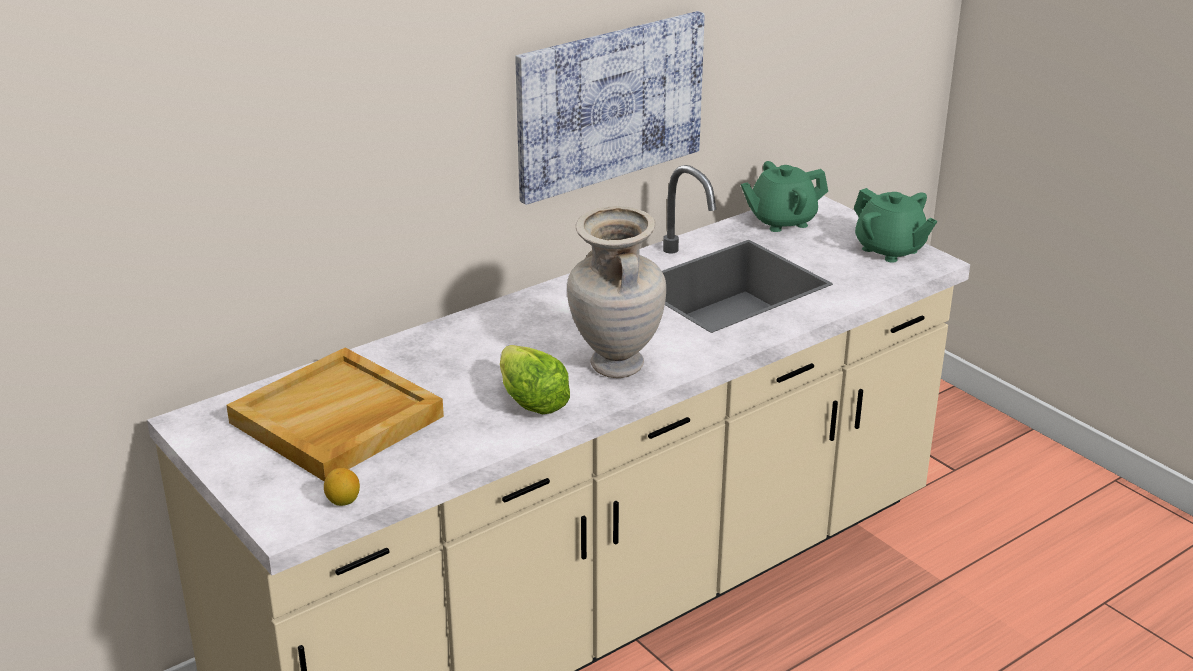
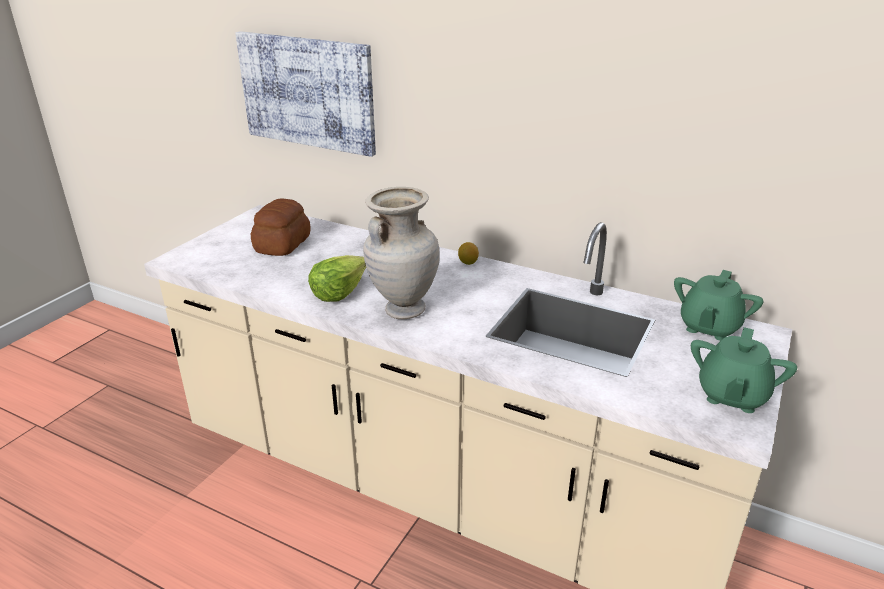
camera: 65 degrees right, 0 degrees up
beige tray [226,348,444,481] -> bread [251,198,311,256]
lemon [324,468,360,506] -> lemon moved to [458,242,479,265]
picture [515,11,705,205] -> picture moved to [235,31,376,157]
green teapot [741,161,828,232] -> green teapot turned 105 degrees counterclockwise [674,270,763,341]

